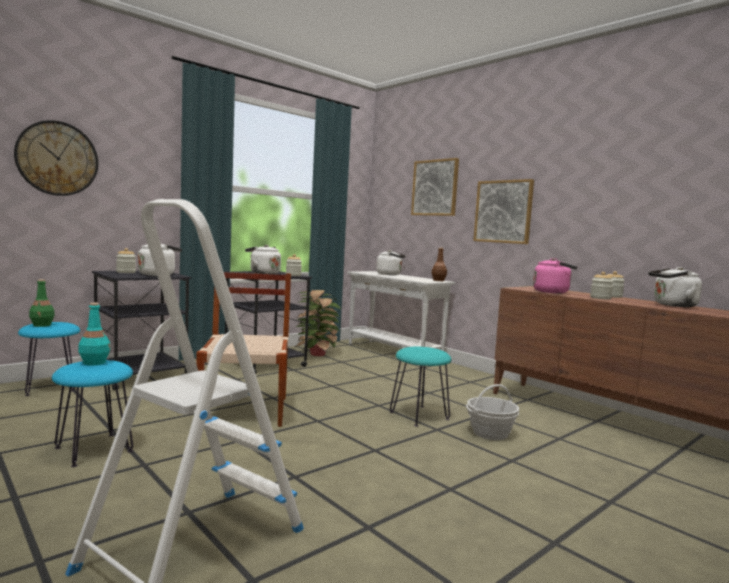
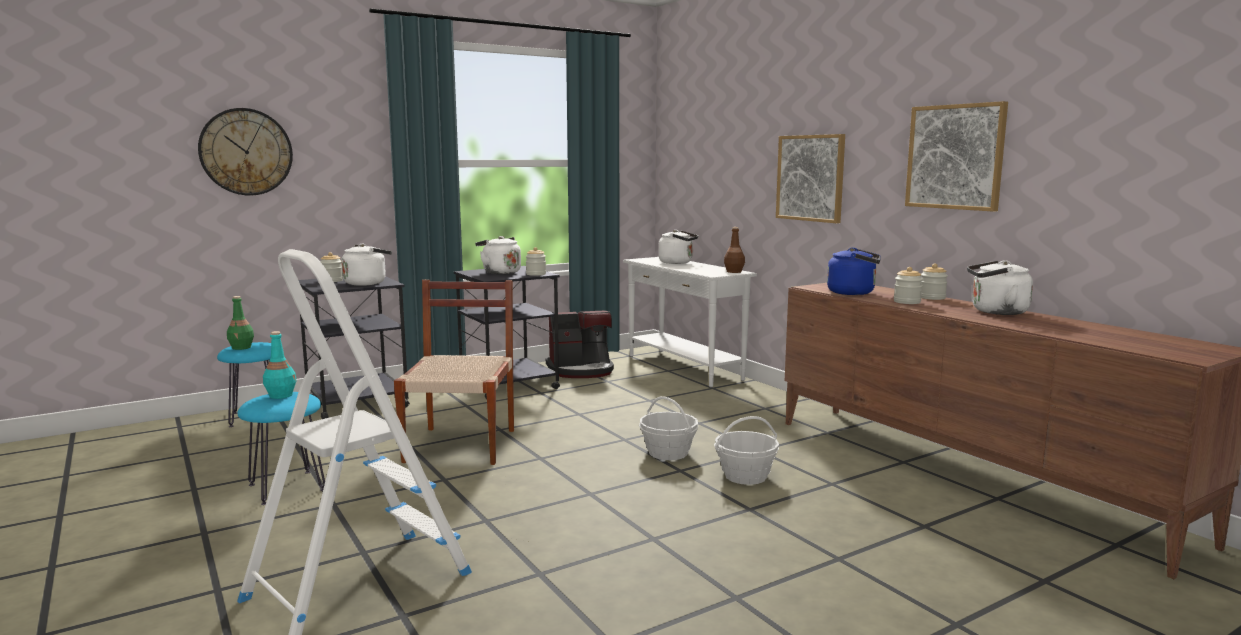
camera: 10 degrees right, 5 degrees up
potted plant [295,290,341,356] -> coffee machine [546,310,614,378]
turquoise stool [390,347,451,427] -> basket [639,396,698,460]
picture [411,158,459,216] -> picture moved to [905,101,1008,212]
pink kettle [533,258,577,293] -> blue kettle [827,248,880,295]

